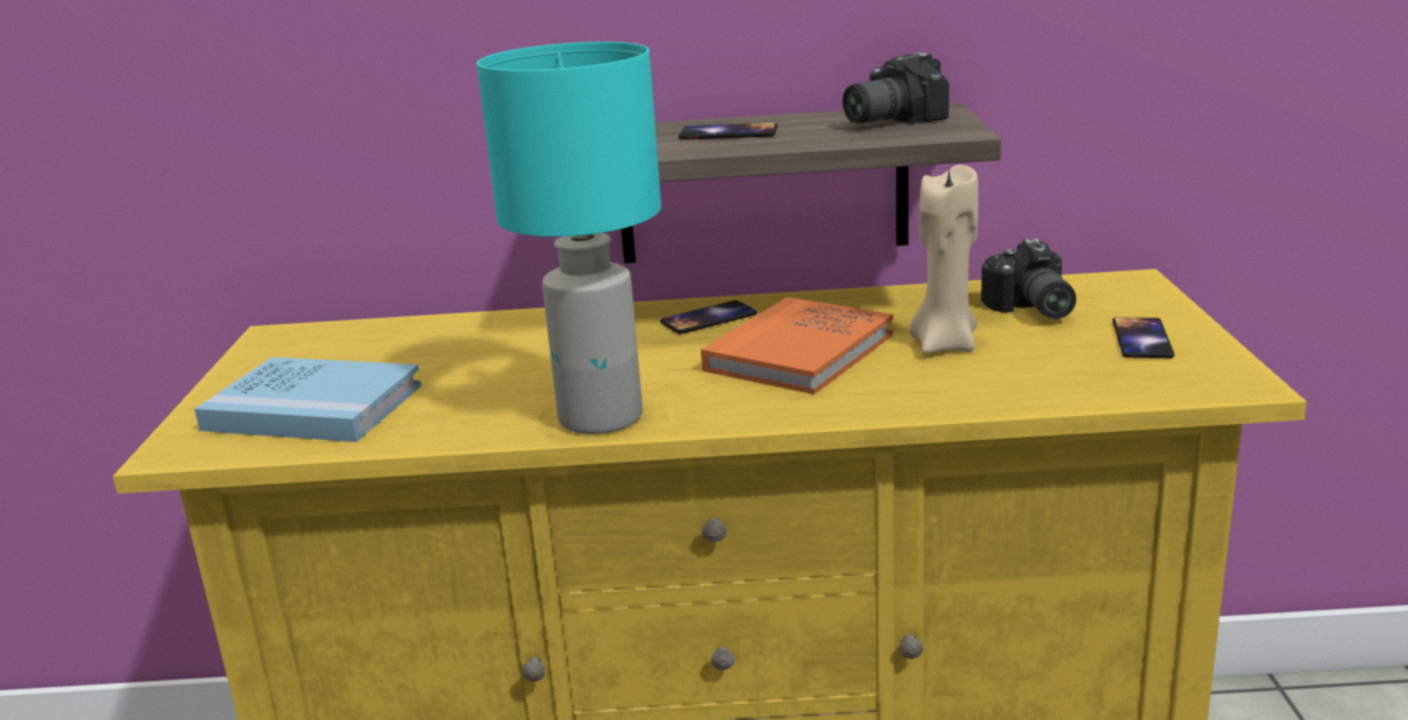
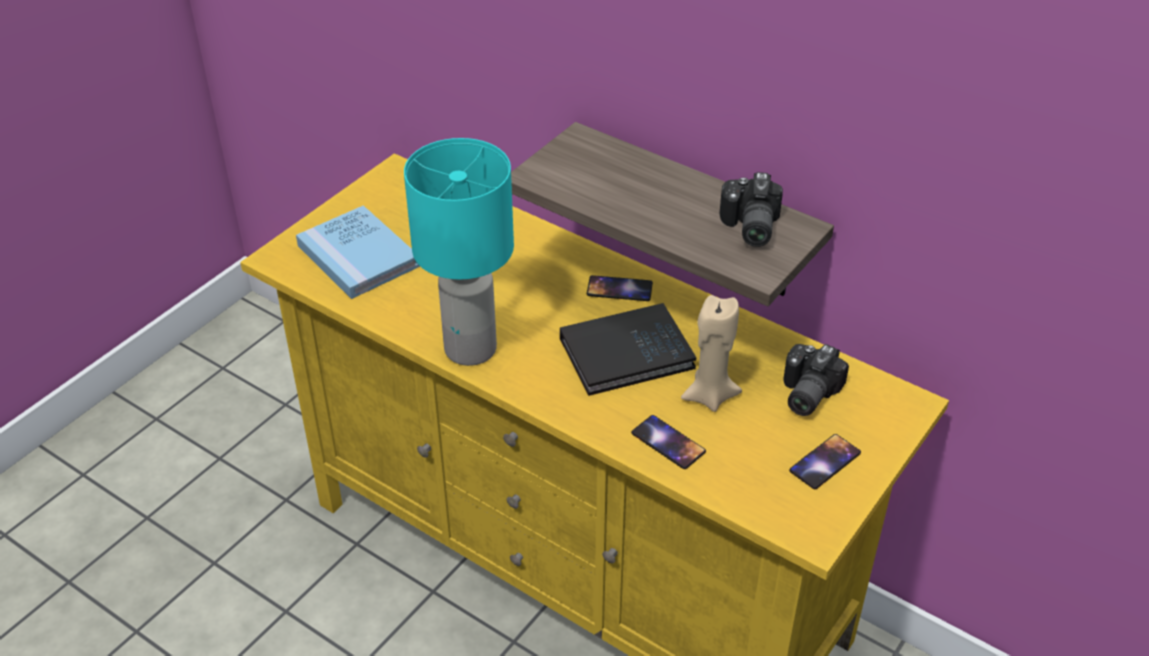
camera: 35 degrees right, 20 degrees up
phone [679,123,778,140] -> phone moved to [631,415,706,469]
orange book [701,297,893,394] -> black book [560,303,697,396]
camera [843,52,949,124] -> camera turned 90 degrees counterclockwise [719,172,783,247]

